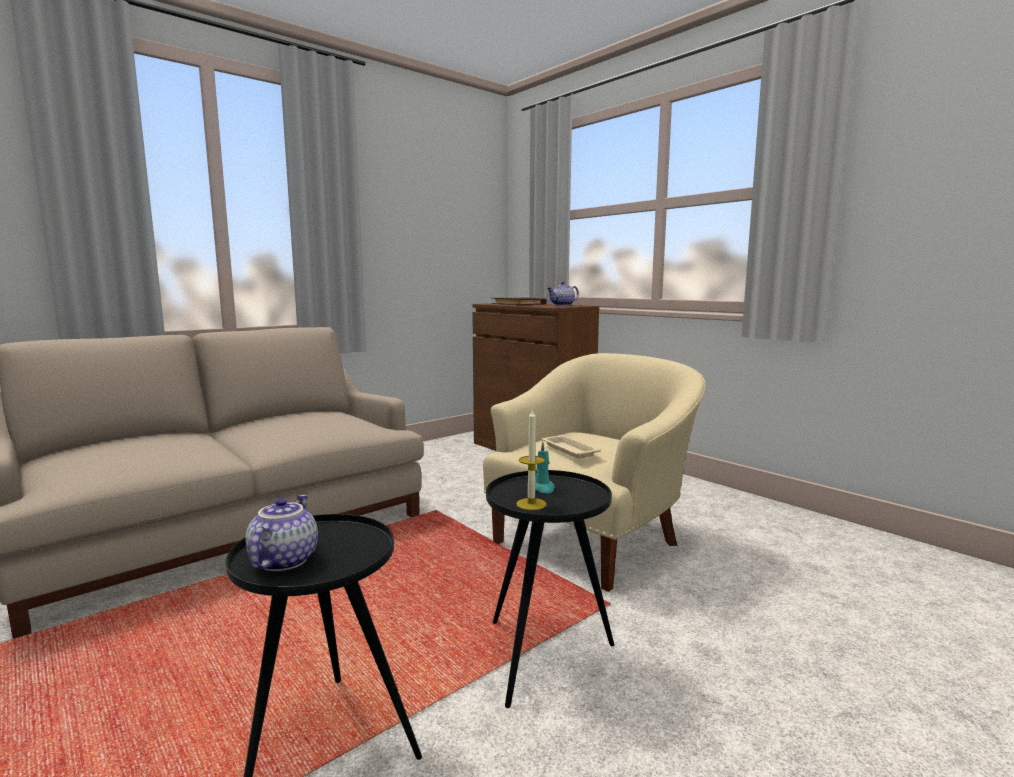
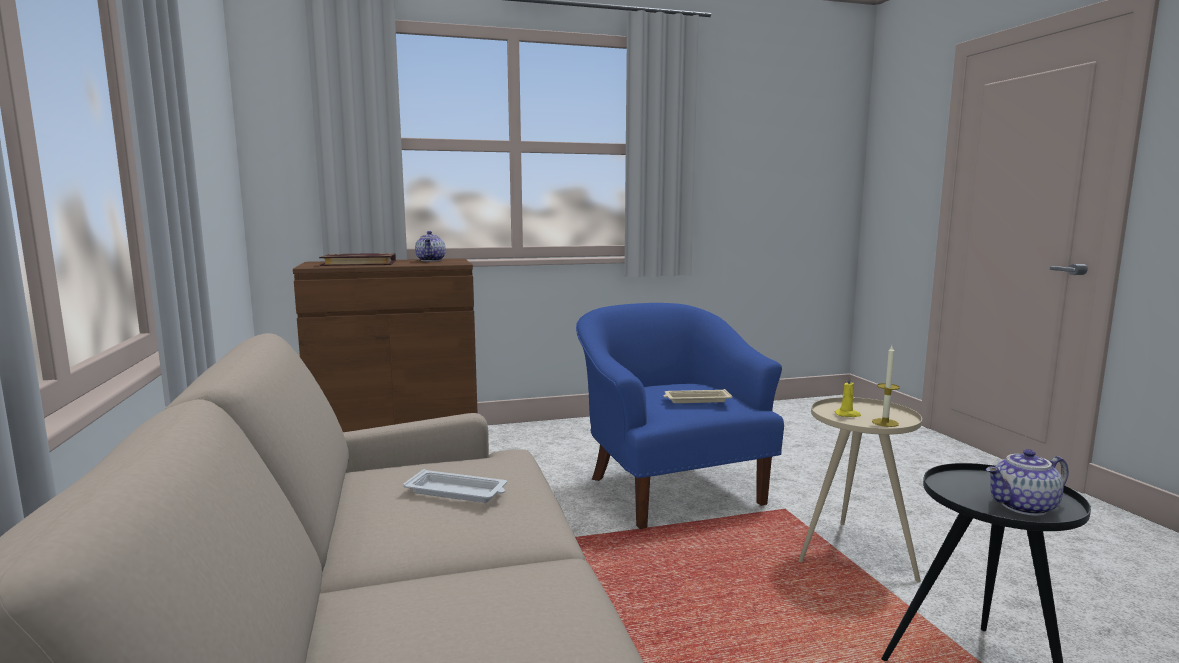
camera: 65 degrees left, 0 degrees up
teapot [246,495,318,571] -> teapot turned 45 degrees counterclockwise [986,449,1069,516]
beige armchair [483,353,706,592] -> blue armchair [576,303,784,529]
black side table [486,470,614,708] -> beige side table [799,397,922,583]
turquoise candle [535,442,555,494] -> yellow candle [834,375,861,417]
none -> white tray [403,469,507,503]

